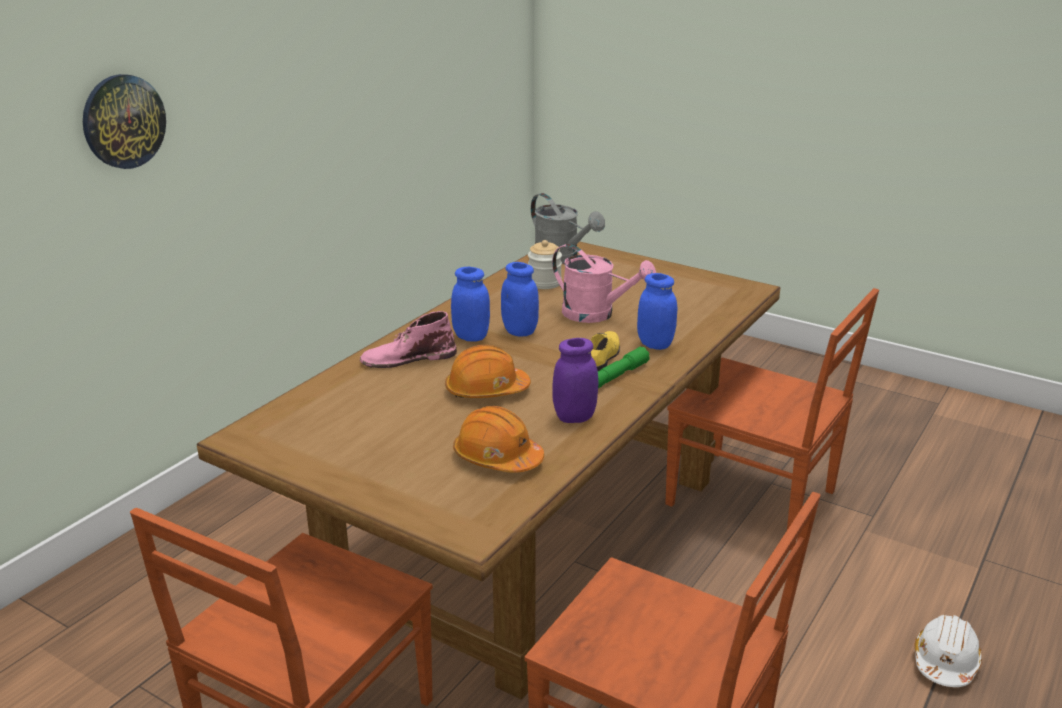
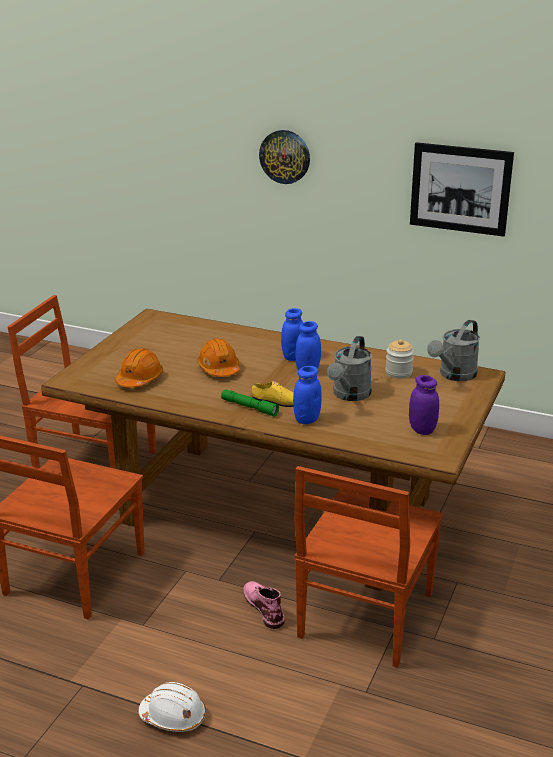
camera: 80 degrees right, 0 degrees up
pink boot [360,311,457,368] -> pink boot moved to [243,581,285,629]
pink watering can [552,244,656,323] -> grey watering can [327,336,372,401]
purple jar [552,338,598,423] -> purple jar moved to [409,375,439,435]
none -> picture [410,142,514,237]

